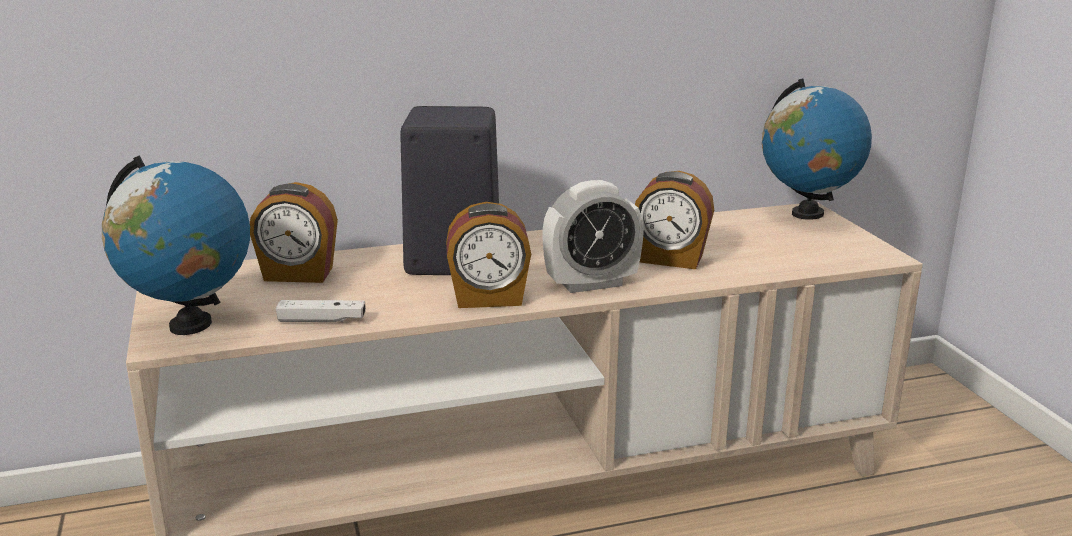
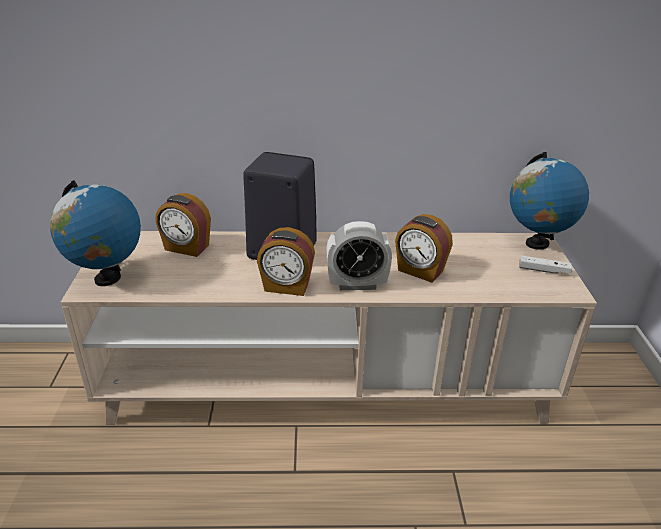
camera: 15 degrees right, 10 degrees up
white game controller [276,300,366,322] -> white game controller moved to [519,255,572,274]

